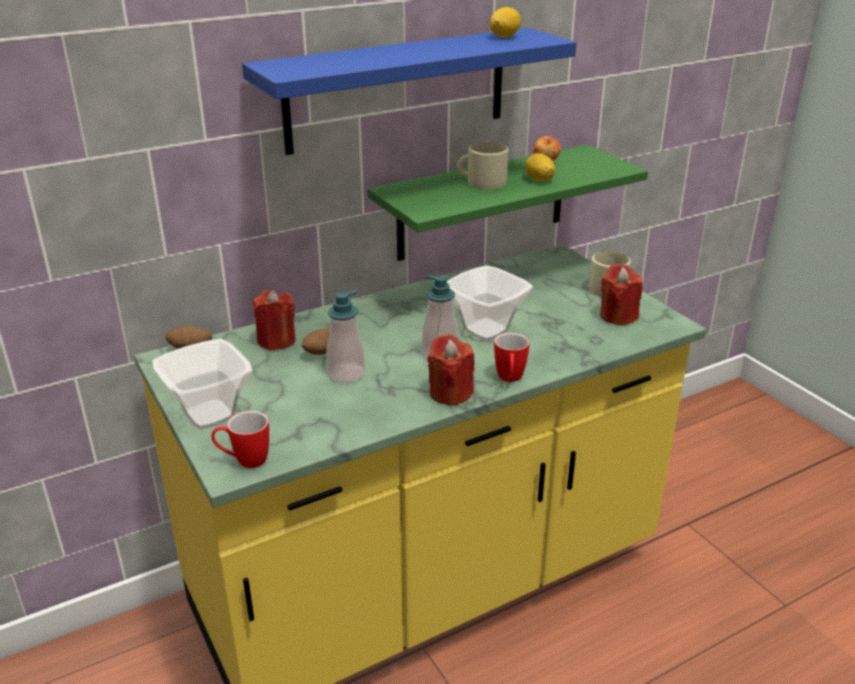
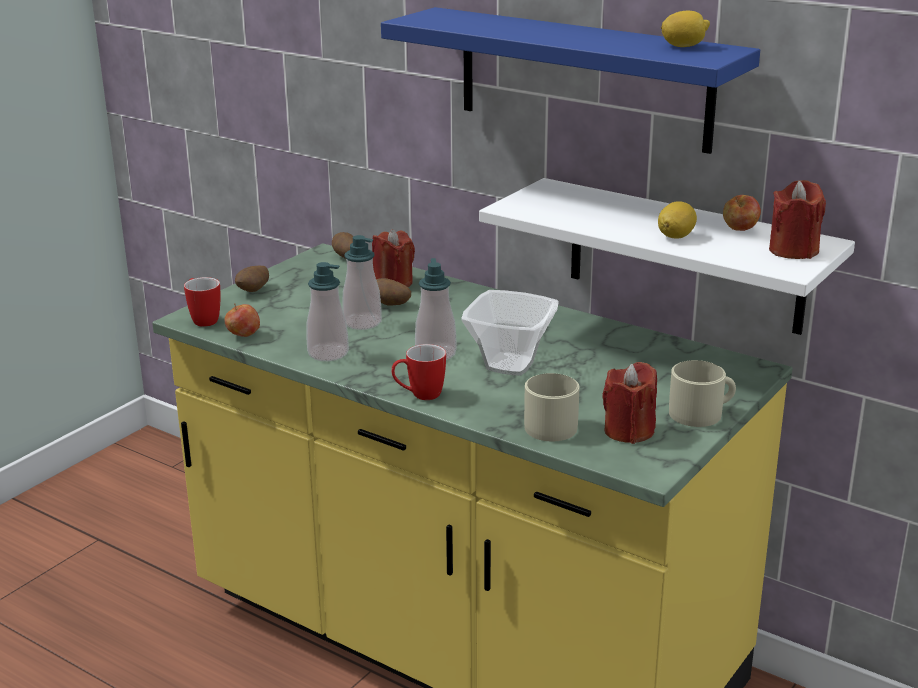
camera: 65 degrees right, 5 degrees down
bowl [152,338,252,430] -> potato [235,266,269,292]
green shelf [367,145,648,261] -> white shelf [479,178,855,335]
red candle [428,334,475,405] -> red candle moved to [769,180,826,259]
beige mug [457,142,508,189] -> beige mug moved to [524,373,579,441]
none -> apple [225,303,260,337]
none -> soap dispenser [306,262,349,361]

